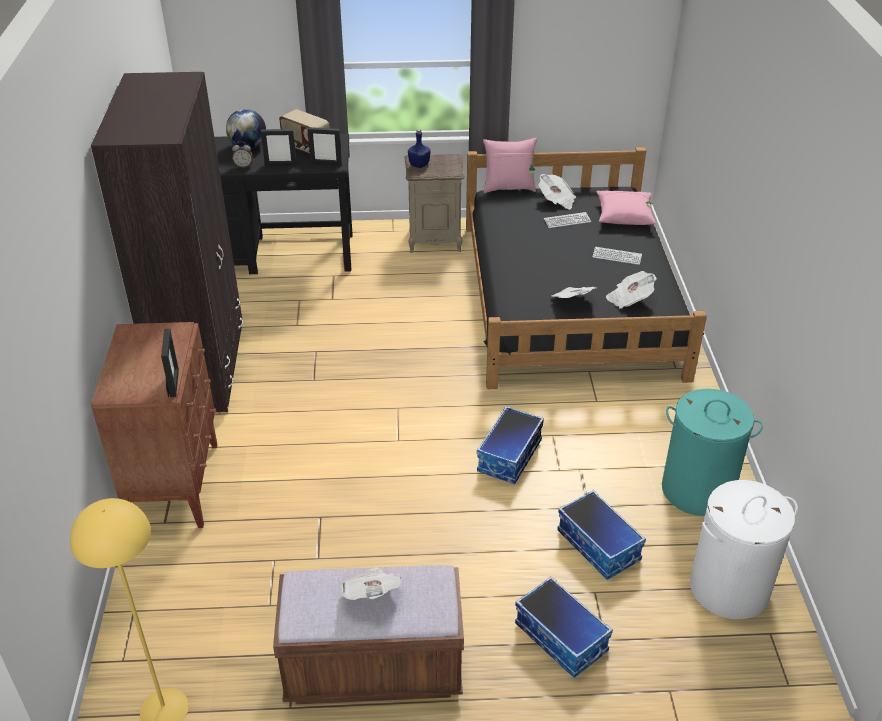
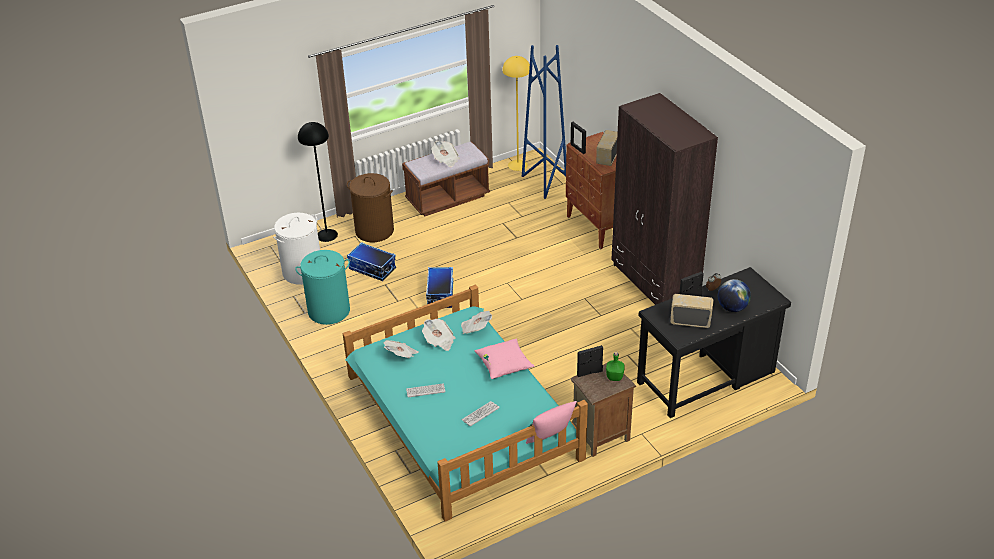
camera: 155 degrees right, 0 degrees up
picture frame [307,127,342,166] -> picture frame moved to [577,345,603,377]
blue bottle [408,129,430,168] -> green bottle [606,352,625,381]
black bed [466,147,707,389] -> turquoise bed [343,285,588,522]
storage box [515,576,613,678] -> brown laundry basket [347,173,394,242]
newspaper [538,174,576,209] -> newspaper moved to [461,311,492,334]
pink pillow [596,191,656,225] -> pink pillow moved to [475,339,534,379]
none -> black floor lamp [298,122,338,242]
none -> blue clothes rack [522,45,566,199]
none -> radio [596,130,618,166]

